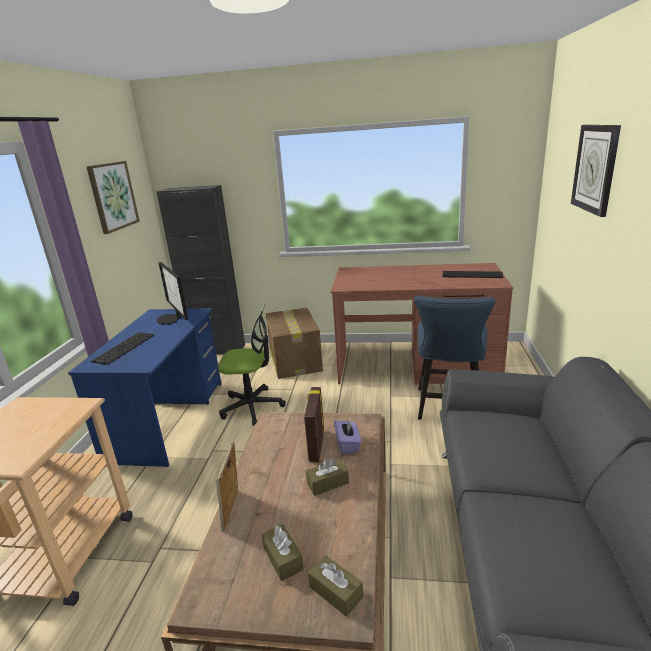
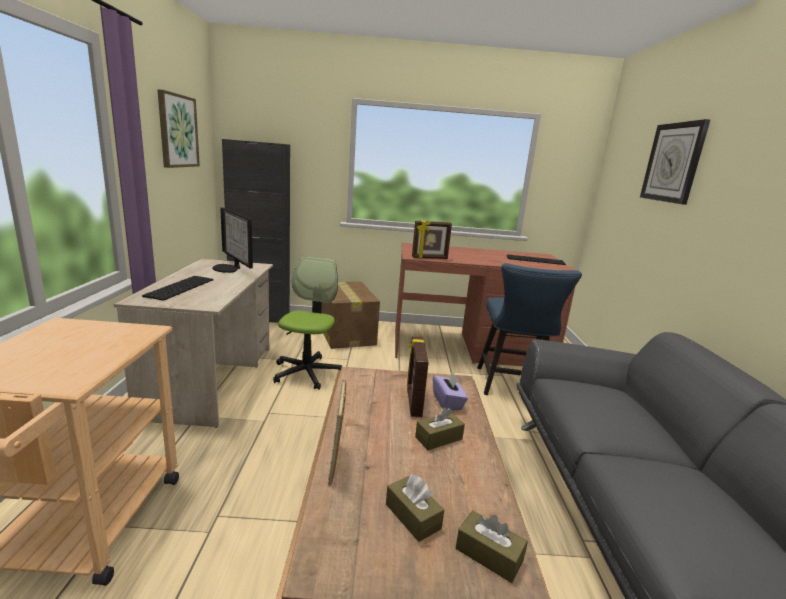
camera: 10 degrees left, 5 degrees down
blue desk [68,308,221,467] -> beige desk [114,259,273,428]
office chair [218,304,286,426] -> office chair turned 75 degrees counterclockwise [273,257,342,390]
none -> picture frame [412,221,452,259]

